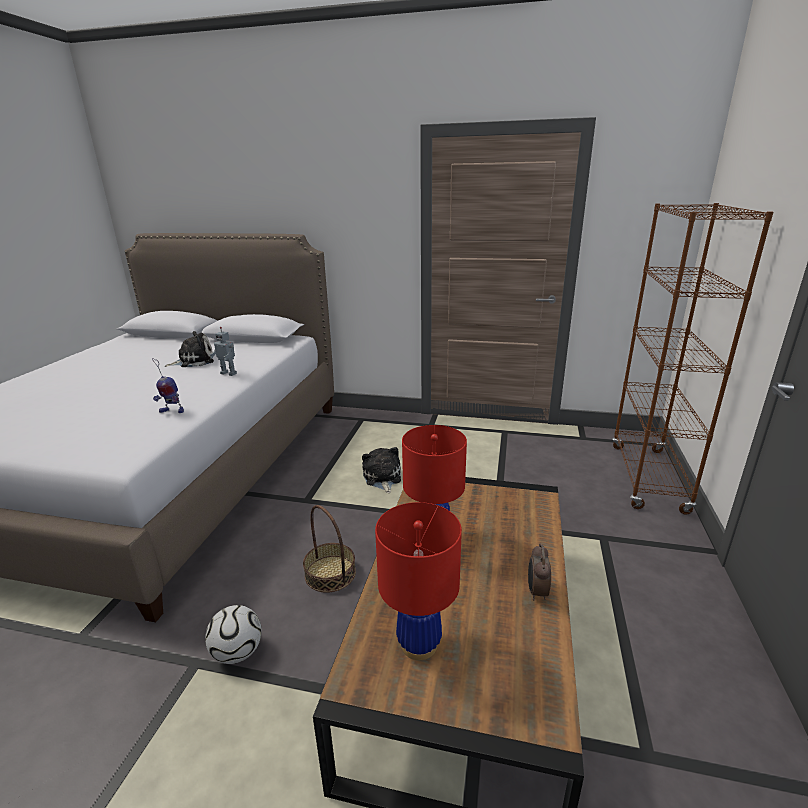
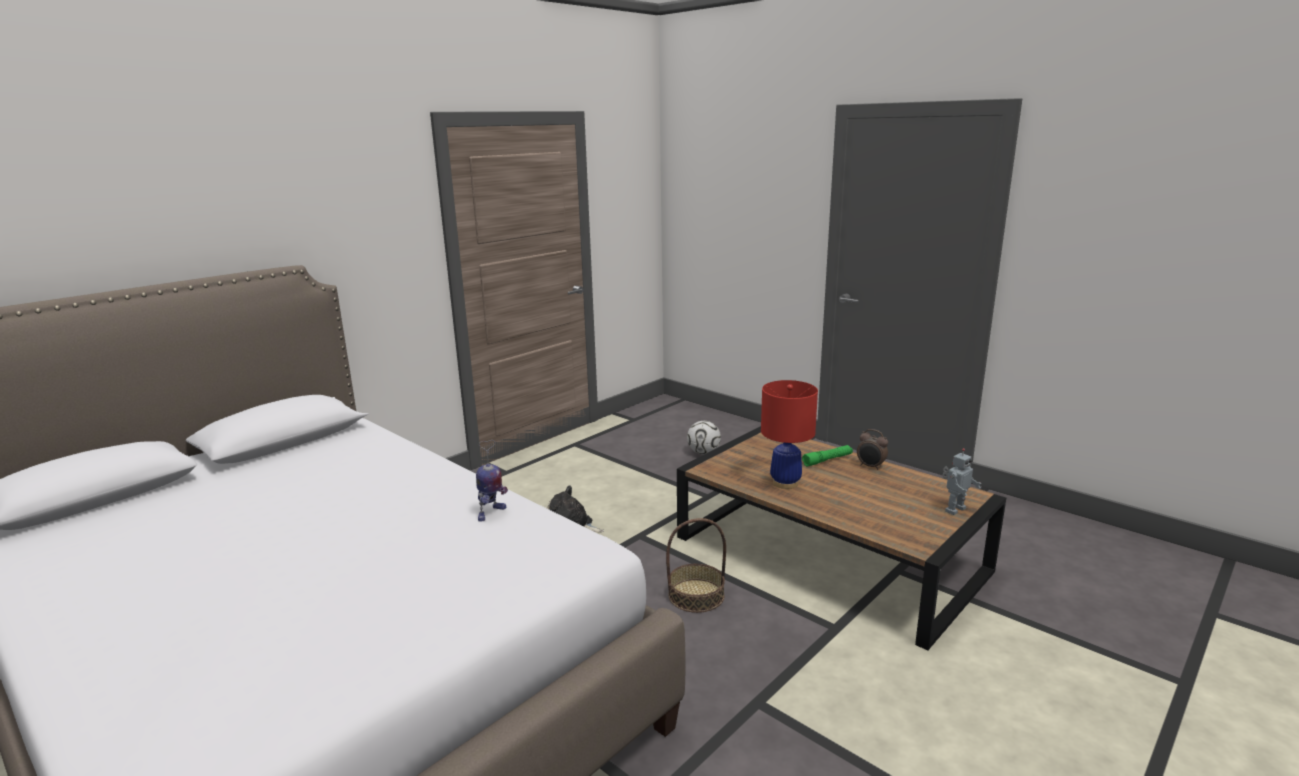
camera: 60 degrees left, 5 degrees down
plush toy [165,331,214,367] -> none
football [205,605,262,664] -> football moved to [687,421,721,454]
toy robot [210,327,237,376] -> toy robot moved to [943,448,981,515]
red table lamp [375,502,462,660] -> none
brown bookcase [612,203,773,515] -> none
none -> green flashlight [802,445,853,466]

